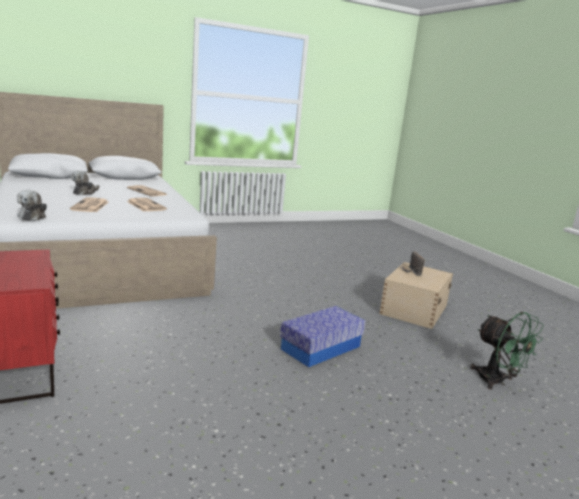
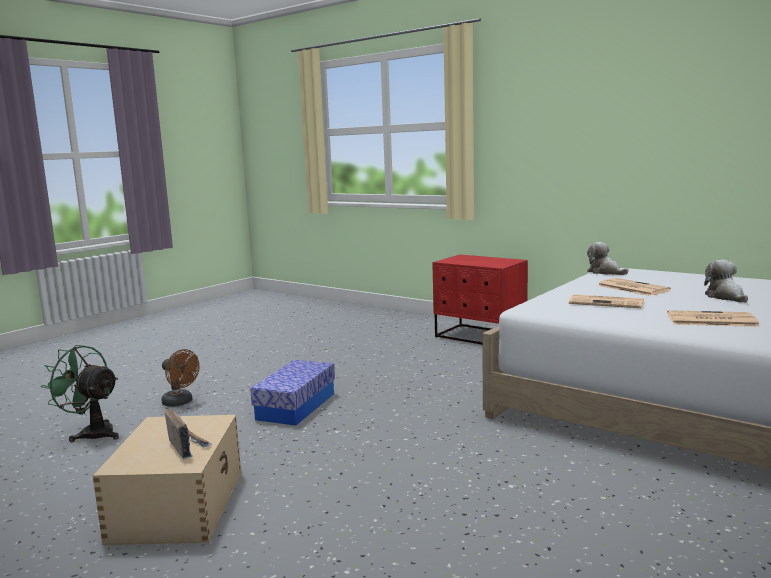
camera: 155 degrees right, 5 degrees down
none -> brown fan [161,349,200,407]

